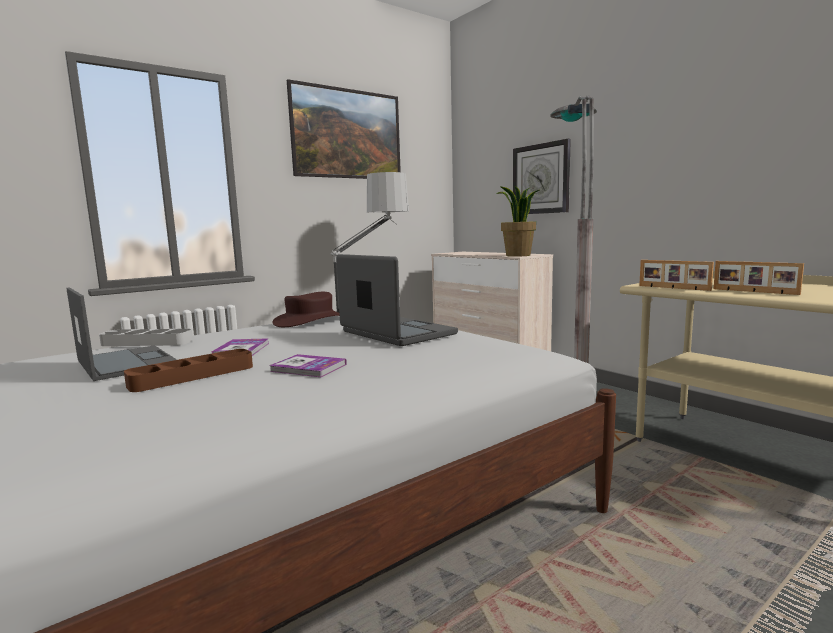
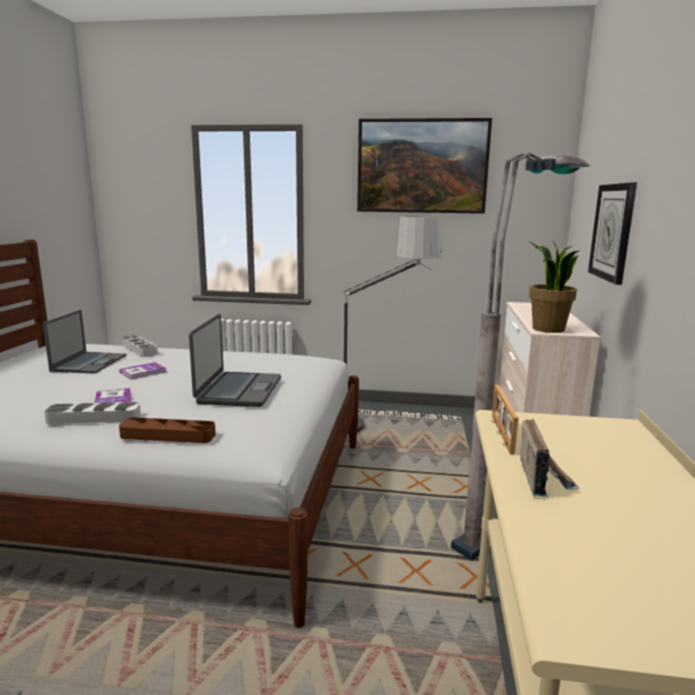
camera: 45 degrees right, 5 degrees up
brown tray [124,349,253,392] -> brown tray moved to [119,417,216,443]
brown hat [272,292,340,327] -> none
picture frame [714,261,804,295] -> radio [520,419,580,497]
none -> grey tray [44,402,141,424]

